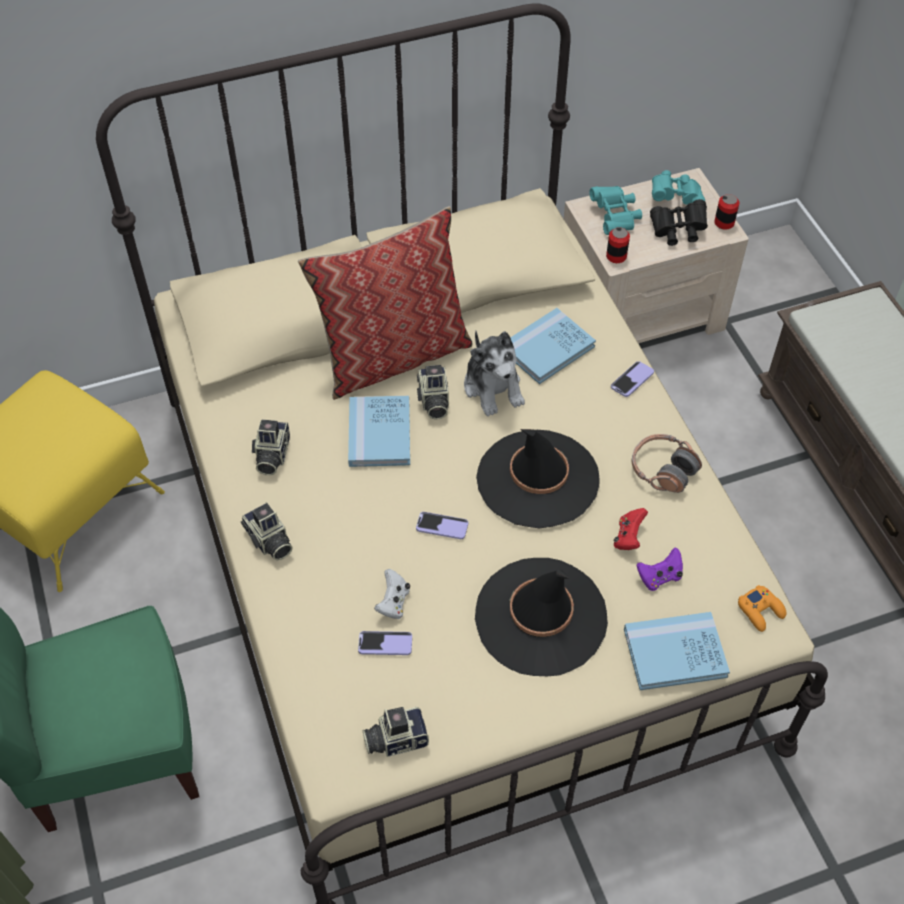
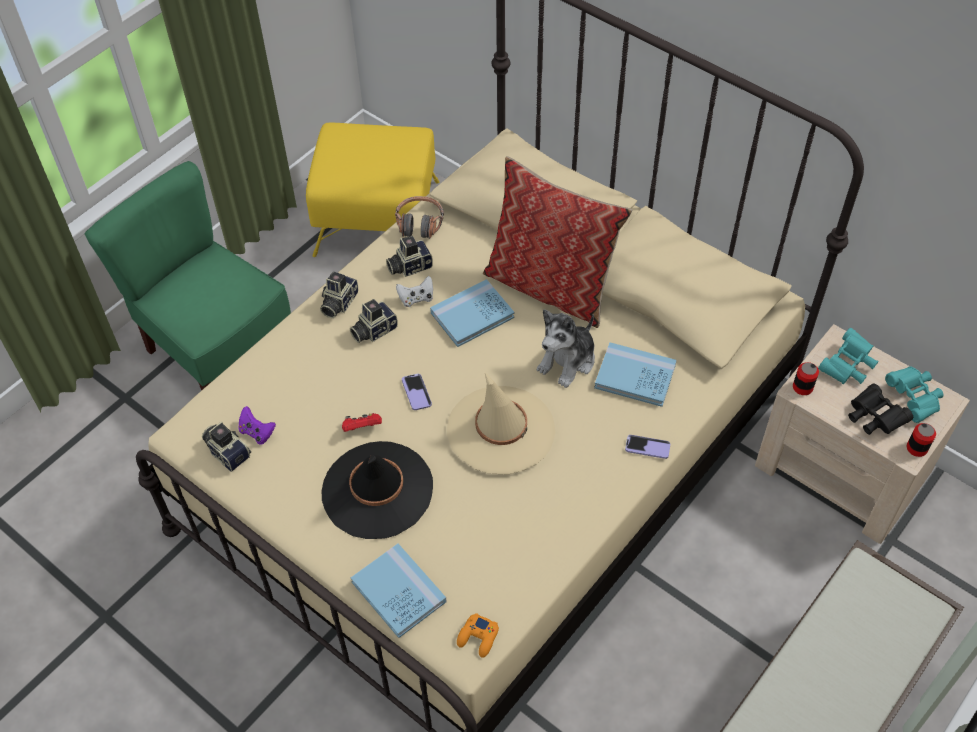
camera: 60 degrees right, 0 degrees up
phone [358,631,412,655] -> none
white game controller [374,569,410,619] -> white game controller moved to [396,276,433,307]
camera [417,365,449,420] -> camera moved to [350,299,398,343]
black hat [476,429,599,528] -> beige hat [447,373,556,475]
red game controller [614,508,648,550] -> red game controller moved to [342,413,382,432]
headphones [632,434,702,493] -> headphones moved to [395,196,444,239]
purple game controller [636,548,683,591] -> purple game controller moved to [238,406,276,444]

